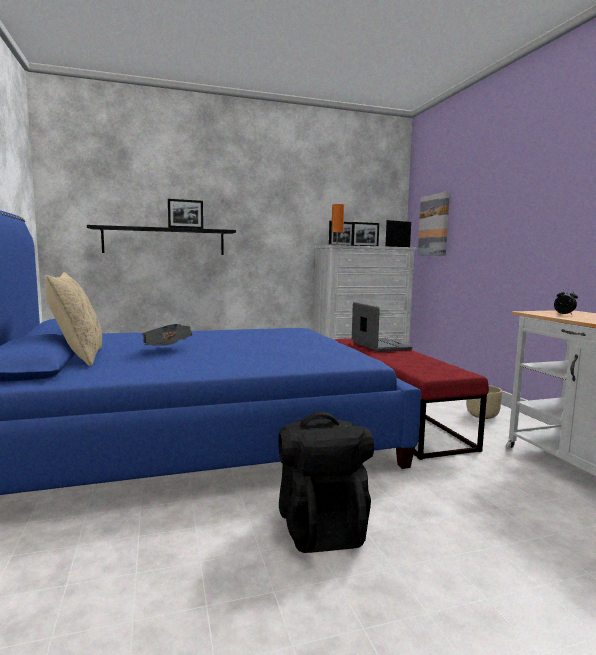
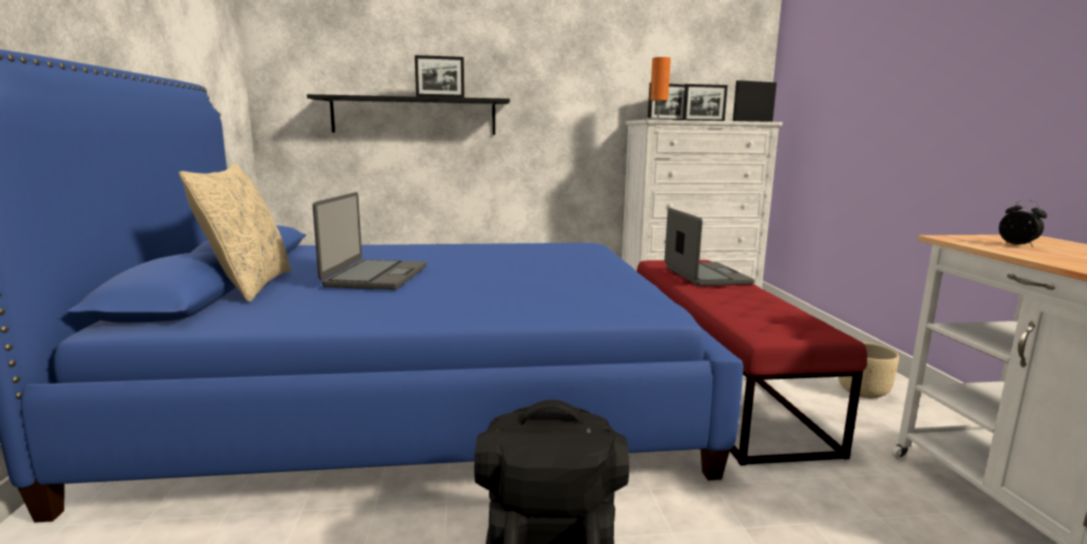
camera: 10 degrees right, 5 degrees up
newspaper [142,324,192,346] -> laptop [312,192,427,290]
picture [418,191,450,256] -> none

